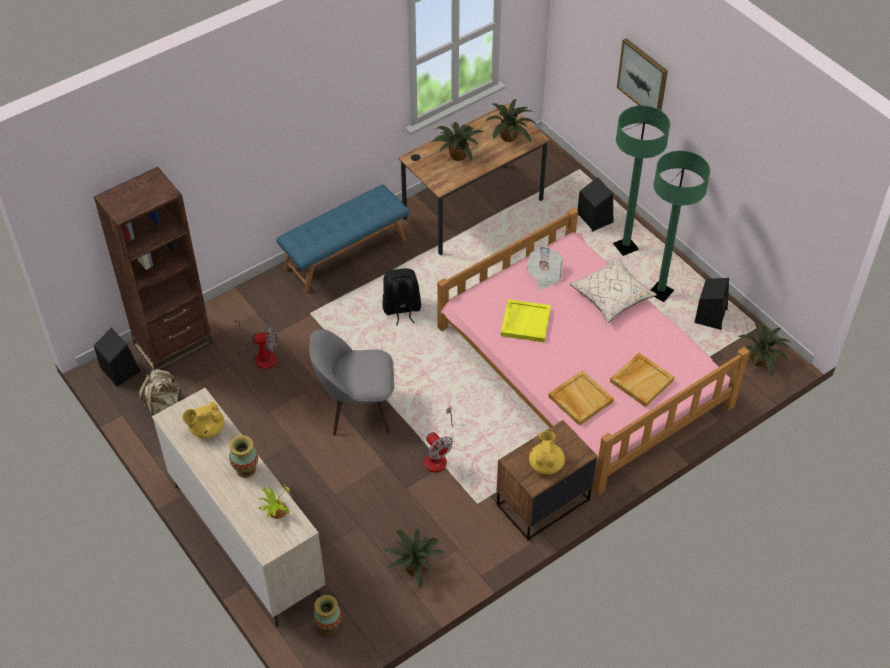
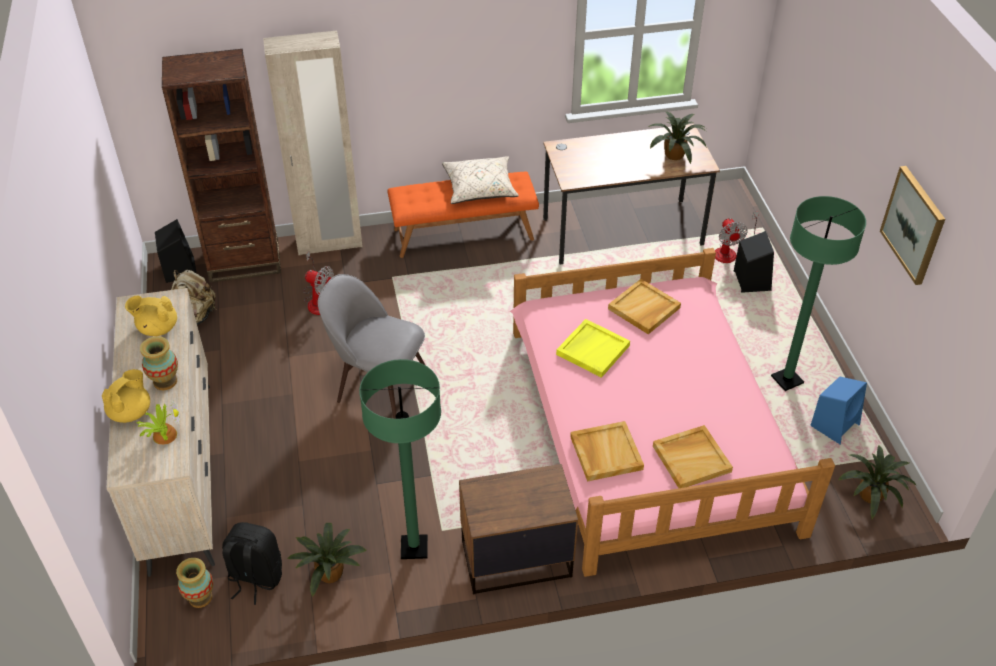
camera: 25 degrees right, 5 degrees down
blue bench [276,184,409,294] -> orange bench [388,171,539,258]
black backpack [382,268,421,326] -> black backpack moved to [222,522,282,605]
fan [424,407,454,472] -> fan moved to [715,212,759,263]
potted plant [431,122,483,162] -> none
newspaper [527,246,563,289] -> beige tray [608,279,681,334]
yellow teapot [529,431,565,475] -> yellow teapot moved to [102,369,150,423]
beige pillow [570,258,657,323] -> beige pillow moved to [442,156,519,204]
green floor lamp [613,105,670,256] -> green floor lamp moved to [359,359,441,559]
picture [617,38,668,111] -> picture moved to [880,166,945,285]
black speaker [694,278,729,330] -> blue speaker [810,376,867,444]
none -> beige wardrobe [263,31,363,255]

